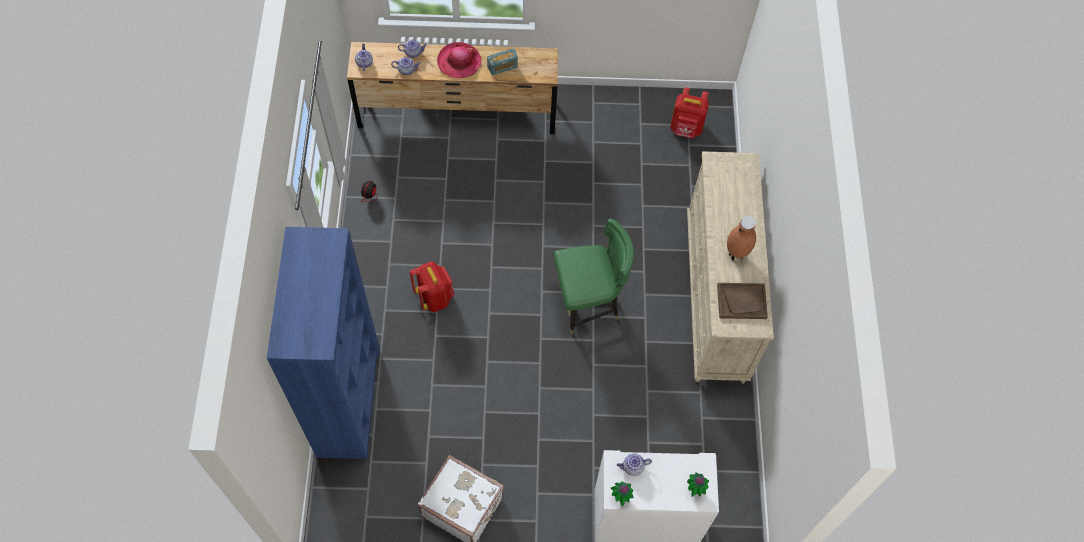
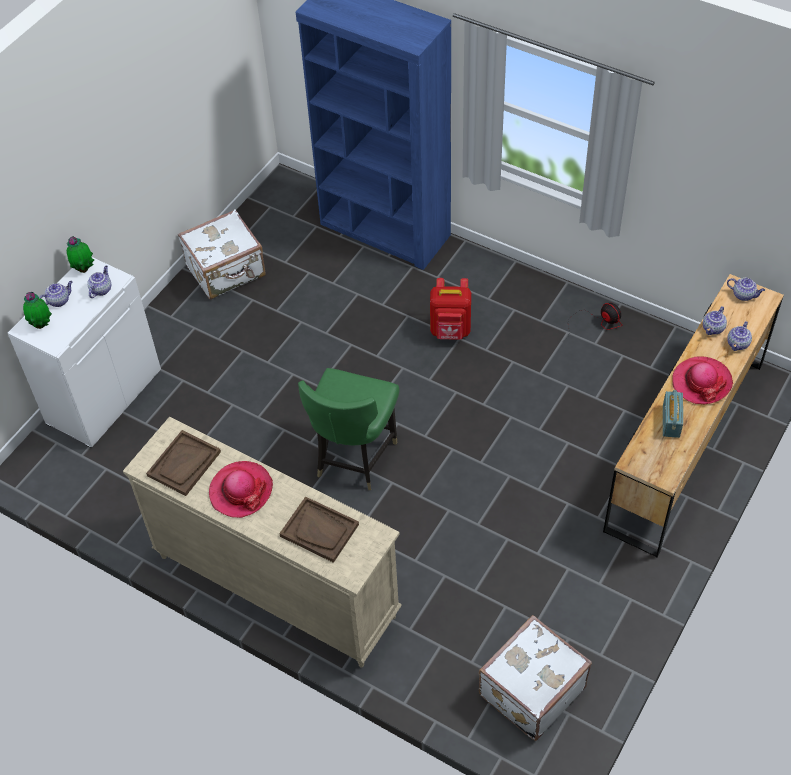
camera: 125 degrees right, 10 degrees down
red backpack [670,87,709,138] -> white suitcase [479,615,592,741]
brown vase [727,215,756,261] -> hat [209,461,273,518]
none -> teapot [39,281,73,307]
none -> brown tray [279,496,359,563]

